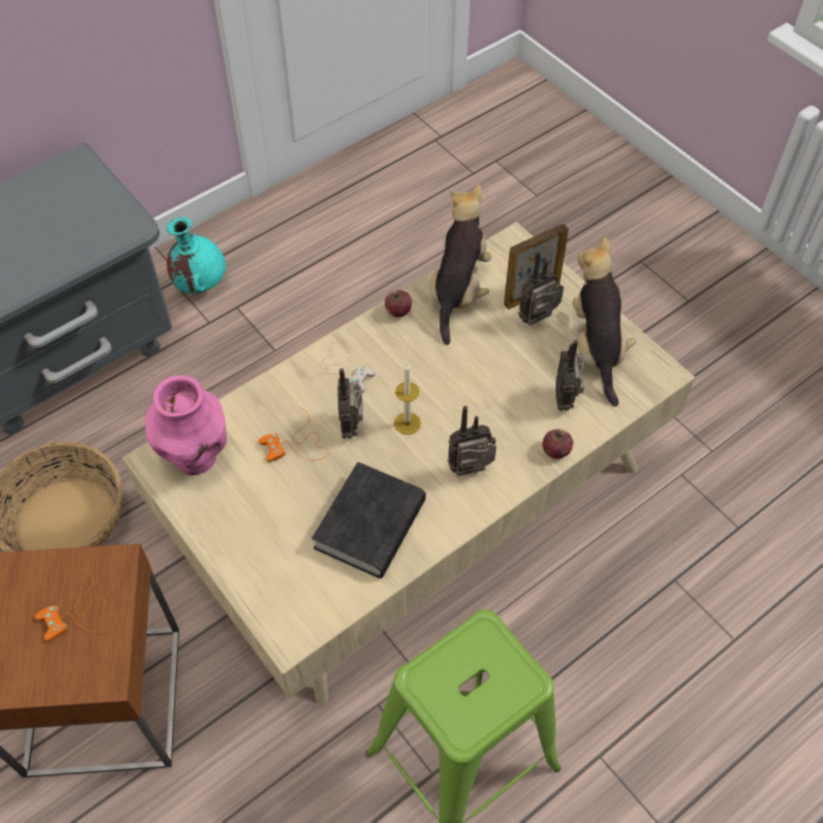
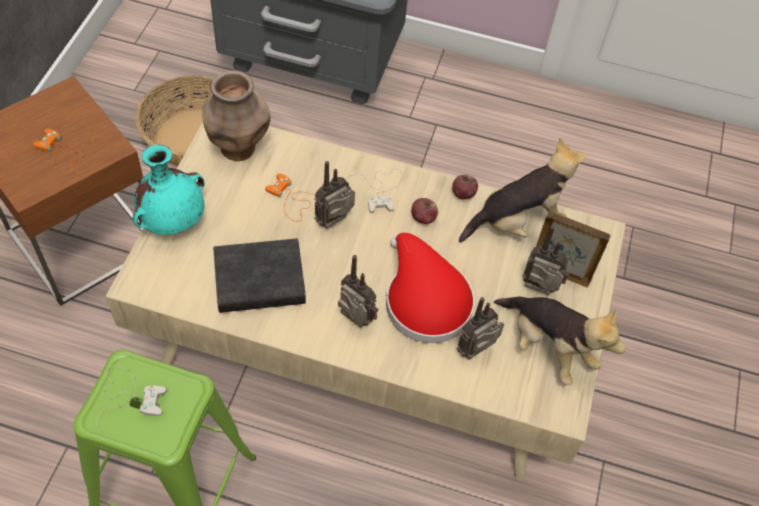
camera: 50 degrees right, 0 degrees up
pink vase [145,375,227,475] -> brown vase [202,70,270,161]
turquoise vase [167,217,226,294] -> turquoise vase moved to [133,145,205,235]
candle [394,363,421,435] -> none
apple [542,429,573,459] -> apple moved to [411,198,438,224]
plush toy [572,237,636,407] -> plush toy turned 90 degrees clockwise [494,296,626,385]
none -> white game controller [96,366,167,431]
none -> red hat [386,233,474,343]

